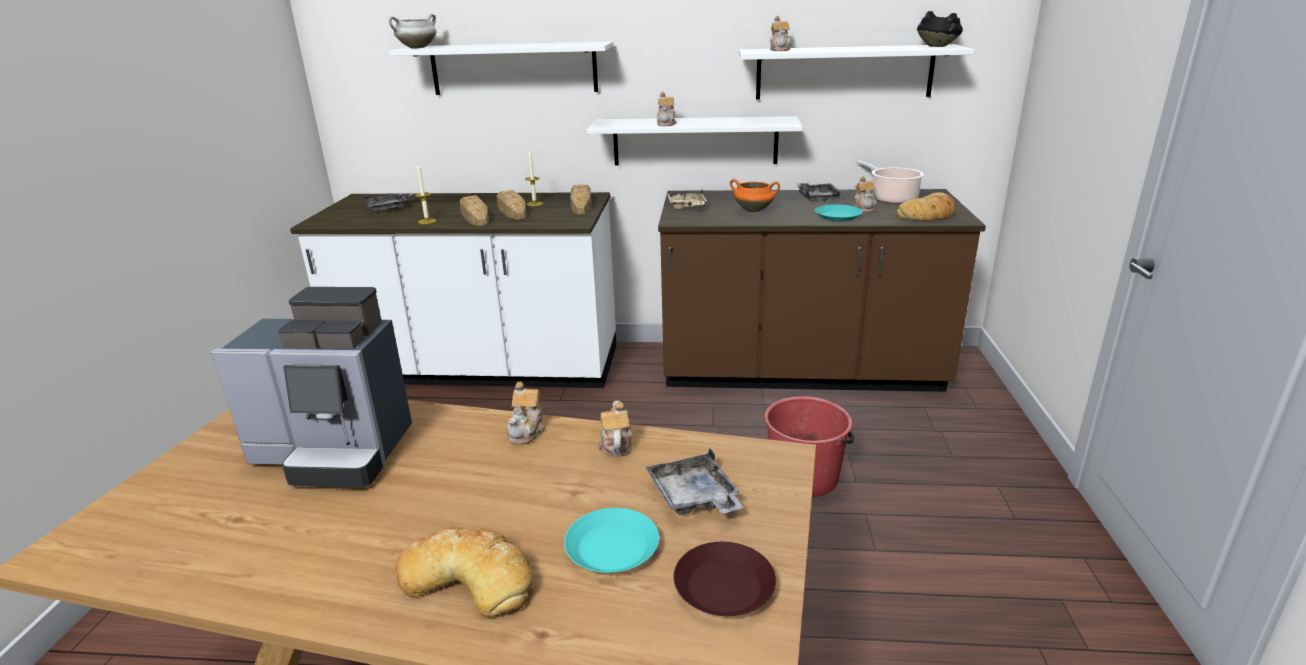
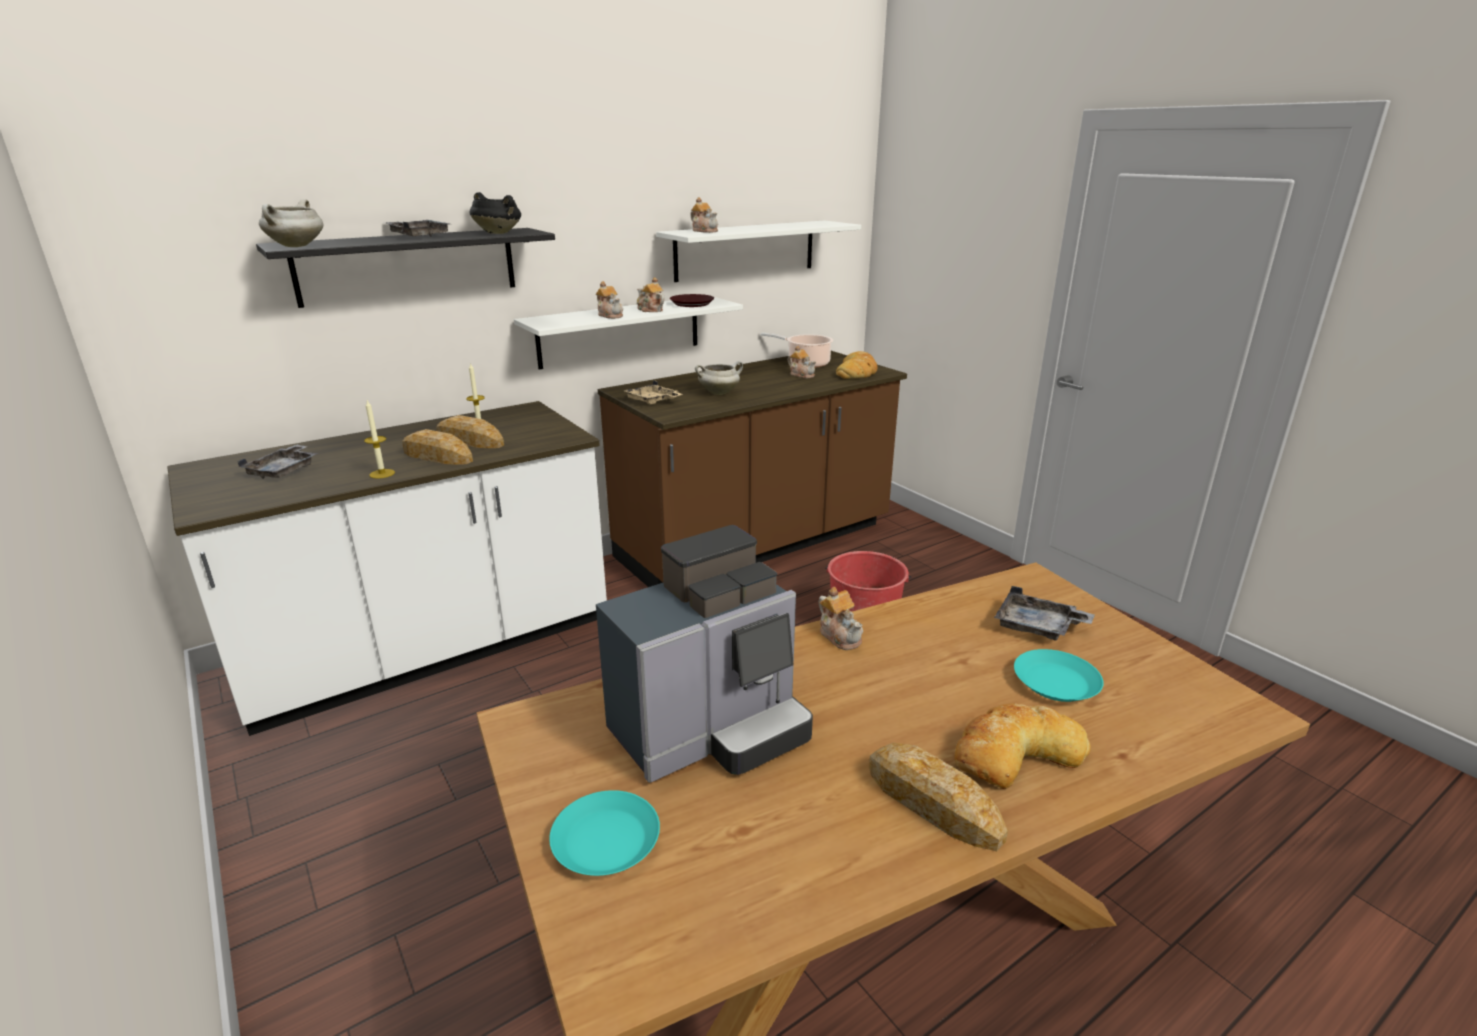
camera: 40 degrees left, 0 degrees up
white shelf [389,41,613,95] -> black shelf [256,228,555,308]
bread [570,184,591,214] -> bread moved to [869,743,1008,851]
teapot [598,400,632,457] -> teapot moved to [637,277,665,312]
brown plate [674,542,776,616] -> brown plate moved to [670,294,714,307]
orange cooking pot [730,179,780,212] -> white cooking pot [695,361,743,395]
grey tray [797,183,843,202] -> grey tray moved to [384,220,450,237]
turquoise plate [815,204,863,222] -> turquoise plate moved to [549,790,660,876]
black cooking pot [917,11,963,47] -> black cooking pot moved to [470,192,521,234]

